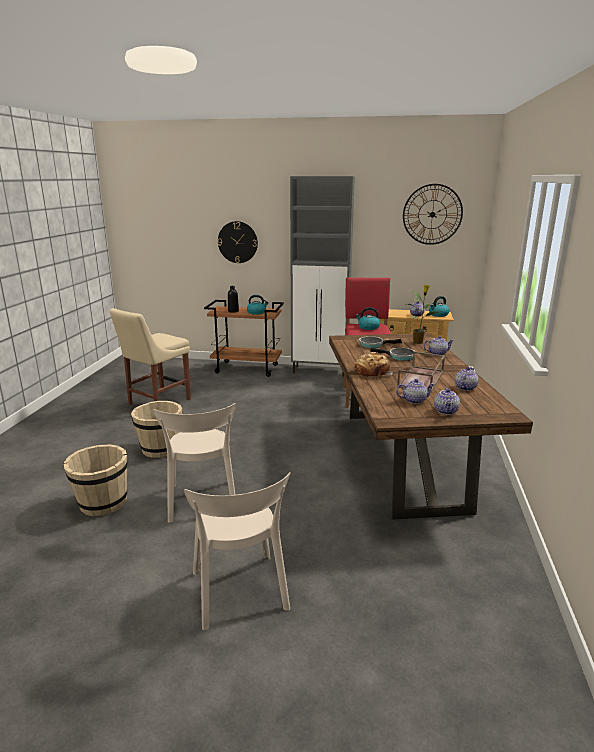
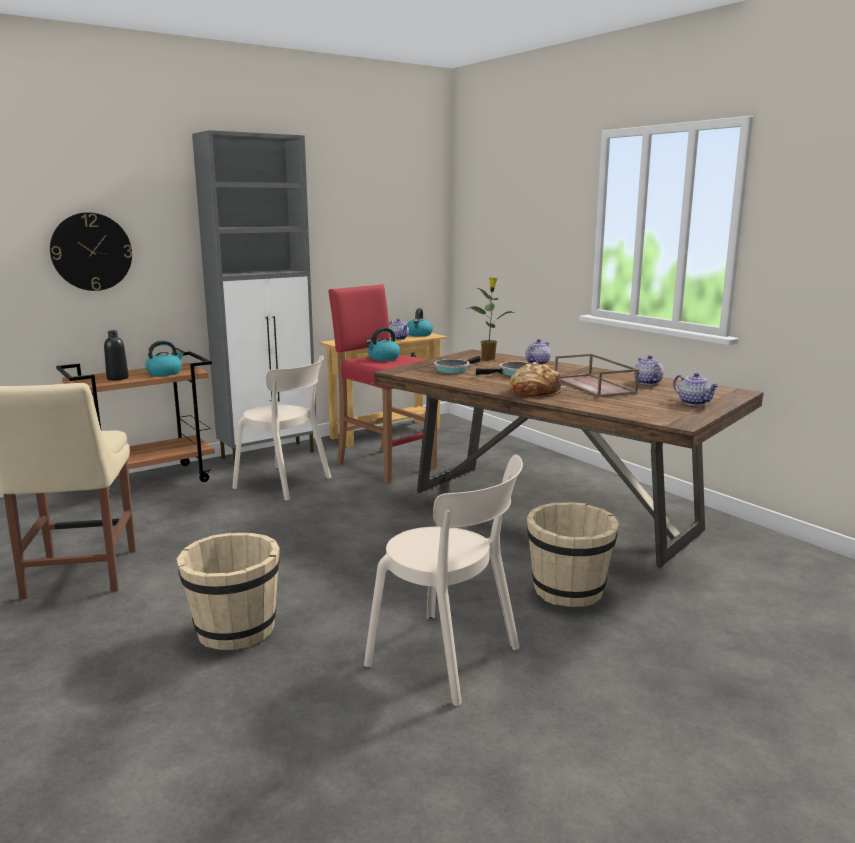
camera: 45 degrees left, 5 degrees down
beige bucket [64,444,127,516] -> beige bucket moved to [527,502,619,607]
beige chair [184,472,291,630] -> beige chair moved to [232,355,331,501]
teapot [396,379,435,404] -> none
wall clock [403,184,463,245] -> none

